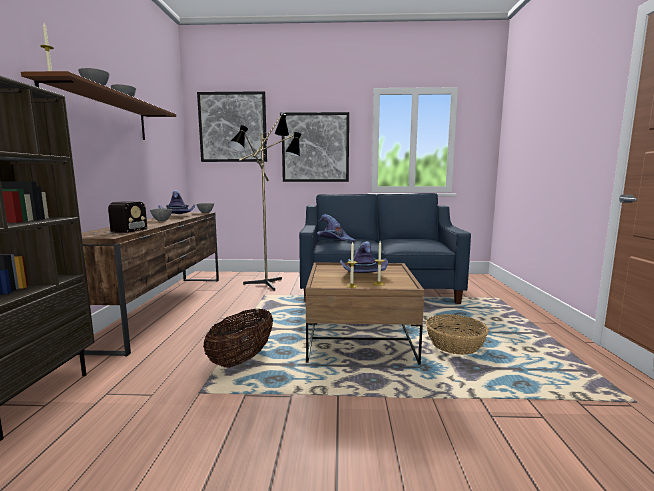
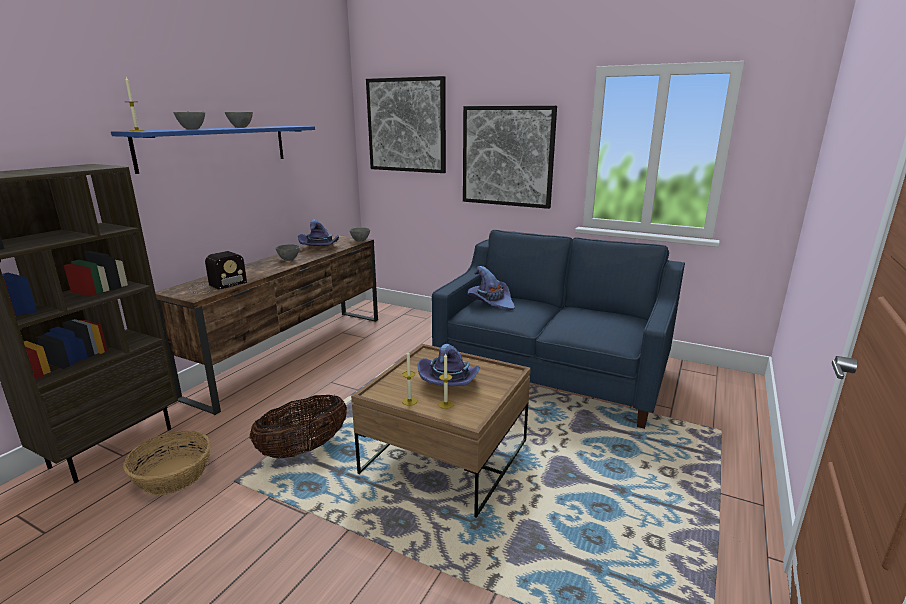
camera: 25 degrees right, 10 degrees up
brown shelf [21,71,176,140] -> blue shelf [111,126,315,174]
floor lamp [228,113,301,291] -> none
basket [426,314,489,355] -> basket moved to [123,430,211,495]

